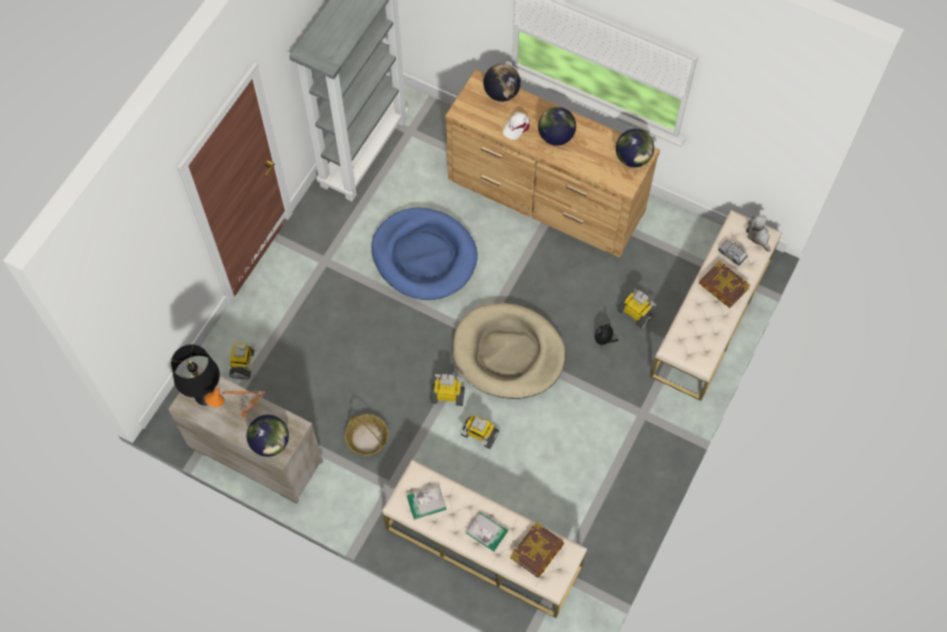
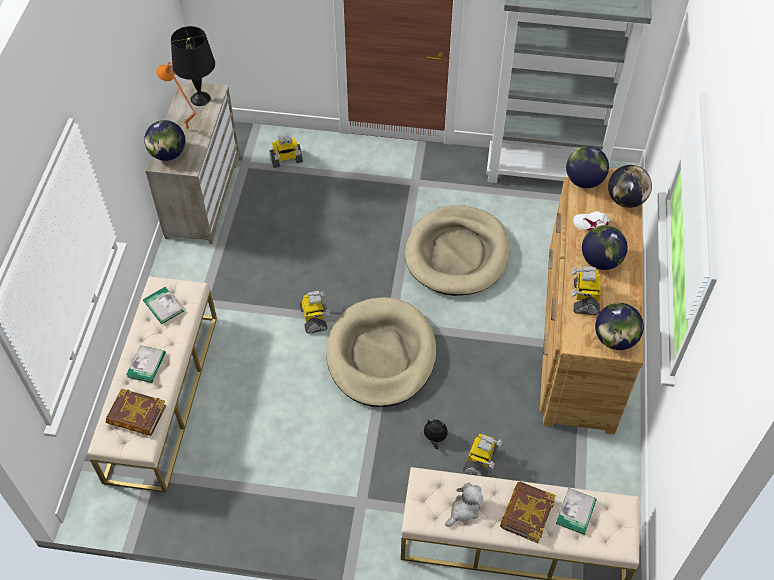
camera: 70 degrees right, 10 degrees down
basket [345,414,389,456] -> none
blue dog bed [371,208,478,300] -> beige dog bed [405,205,509,296]
toy robot [461,415,499,449] -> toy robot moved to [572,266,600,315]
grey toy car [718,240,748,265] -> book [556,488,597,535]
plush toy [746,215,771,252] -> plush toy moved to [445,483,483,526]
none -> globe [566,146,609,188]

